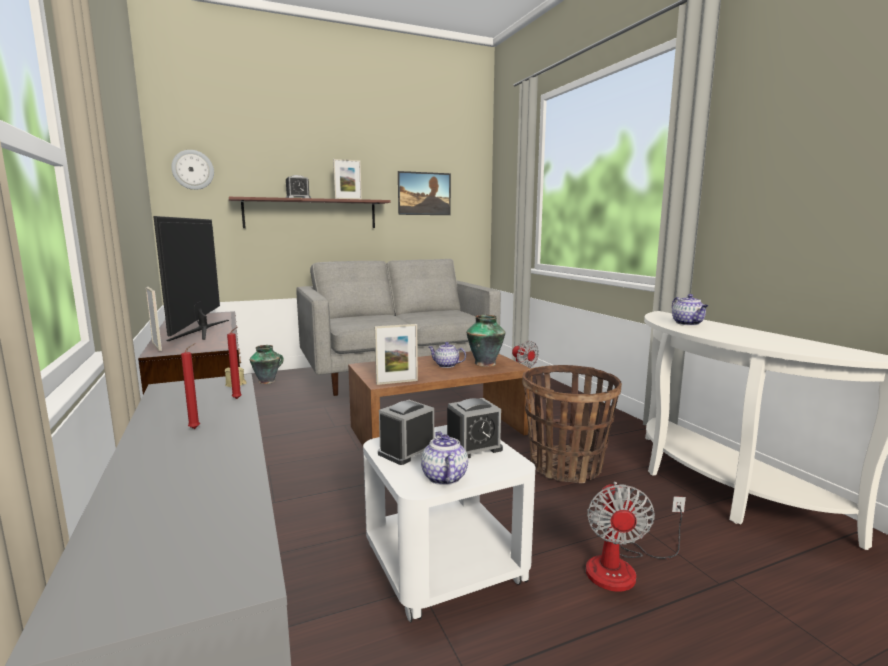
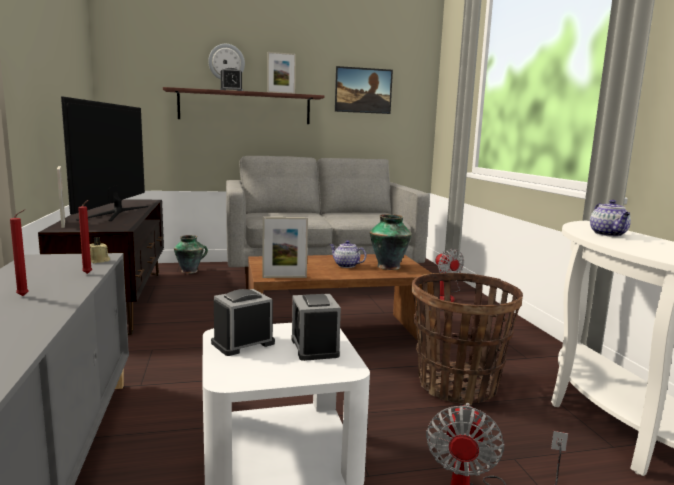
camera: 10 degrees right, 0 degrees up
wall clock [171,150,214,190] -> wall clock moved to [208,44,245,80]
teapot [421,432,468,485] -> none
alarm clock [447,398,503,458] -> alarm clock turned 90 degrees clockwise [291,294,341,361]

